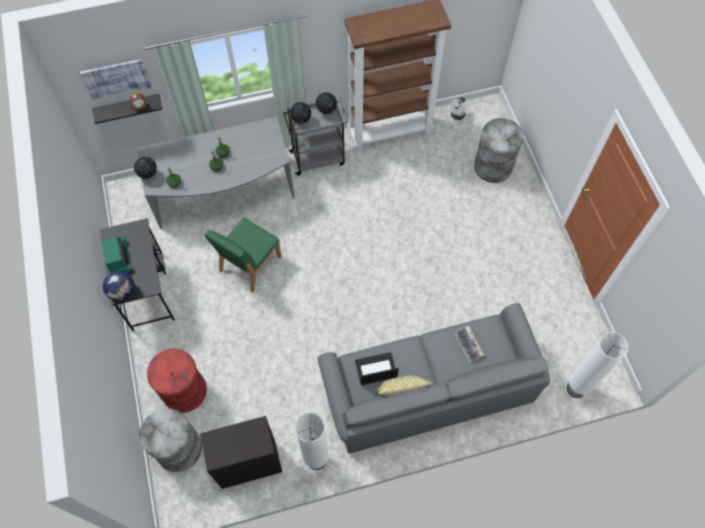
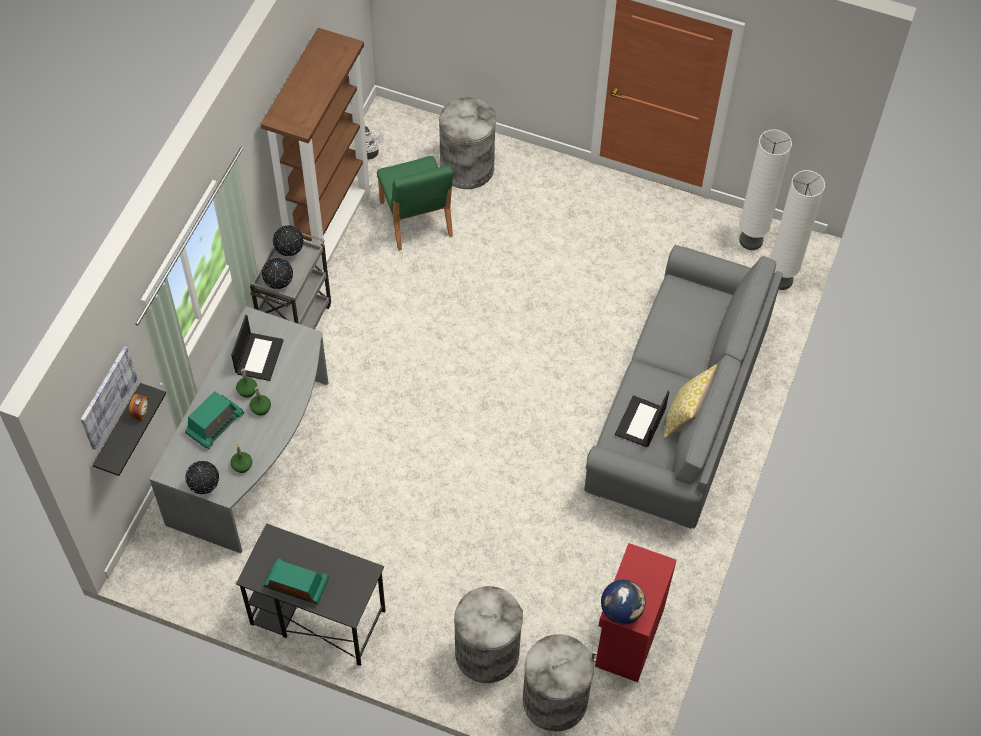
camera: 55 degrees left, 5 degrees down
globe [103,271,135,301] -> globe moved to [601,580,646,625]
red trash can [147,348,207,413] -> grey trash can [454,586,523,683]
black cabinet [200,416,282,489] -> red cabinet [592,543,677,682]
green chair [204,218,282,293] -> green chair moved to [377,156,453,251]
white floor lamp [295,412,329,470] -> white floor lamp moved to [739,129,792,250]
keyboard [455,325,484,362] -> none
none -> radio [185,391,244,449]
none -> laptop [231,315,284,381]

